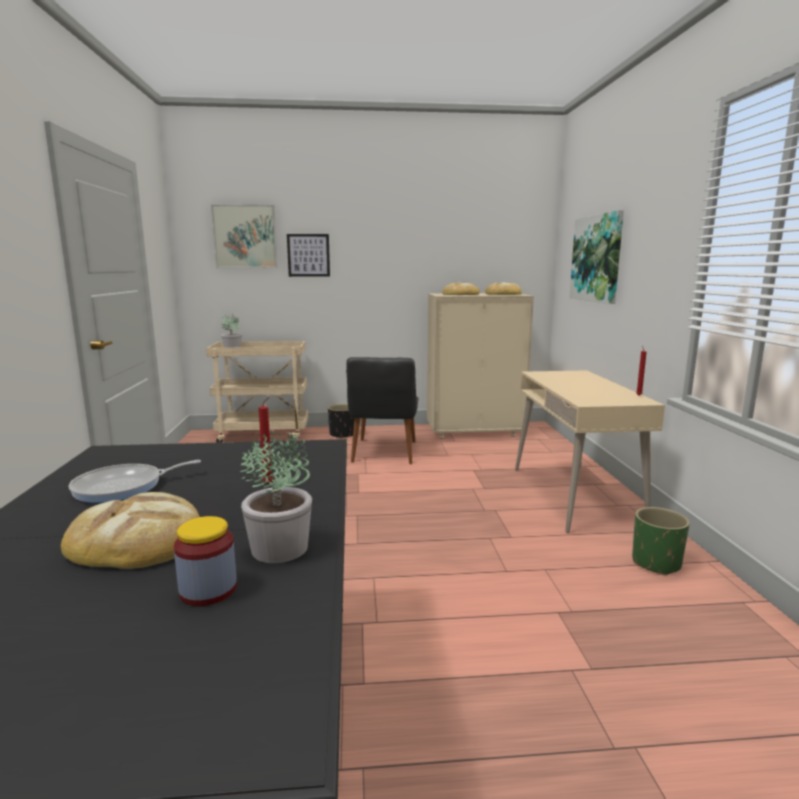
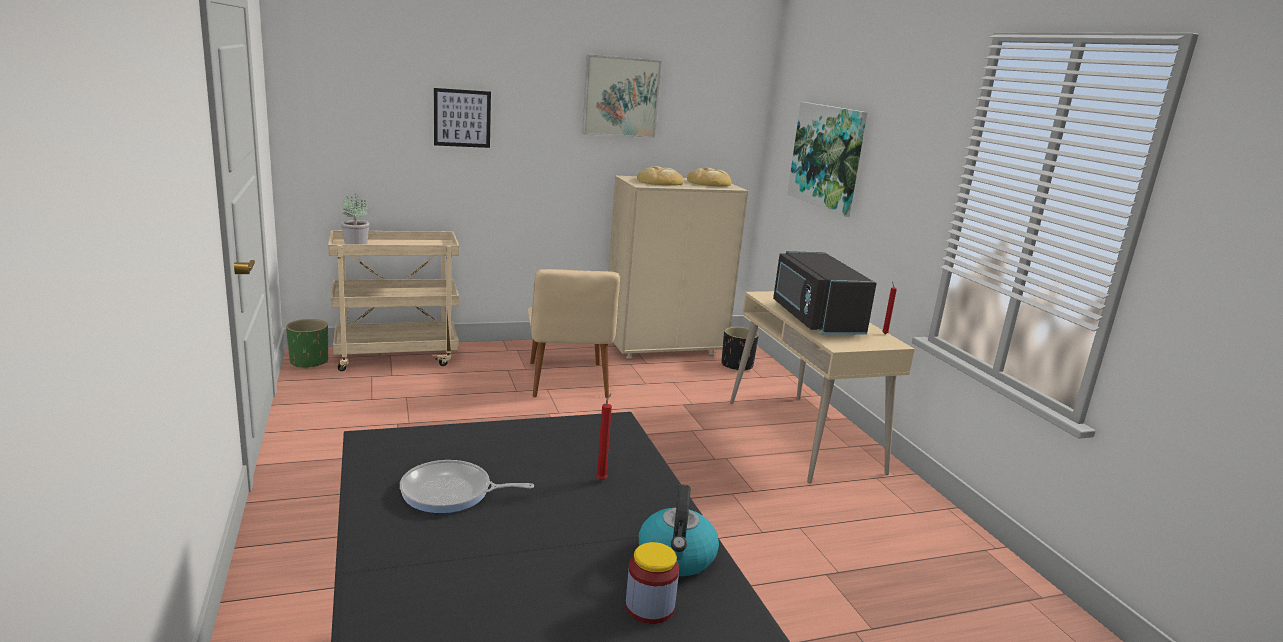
camera: 15 degrees left, 5 degrees up
bread [61,492,200,569] -> none
frying pan [68,460,201,503] -> frying pan turned 45 degrees clockwise [400,460,534,513]
picture [211,204,278,268] -> picture moved to [582,54,662,138]
potted plant [240,430,312,563] -> kettle [639,484,719,576]
black planter [328,404,354,439] -> black planter moved to [722,327,759,371]
black chair [346,357,419,464] -> beige chair [528,269,620,398]
green planter [632,507,690,576] -> green planter moved to [286,319,328,369]
none -> black microwave [773,251,877,335]

